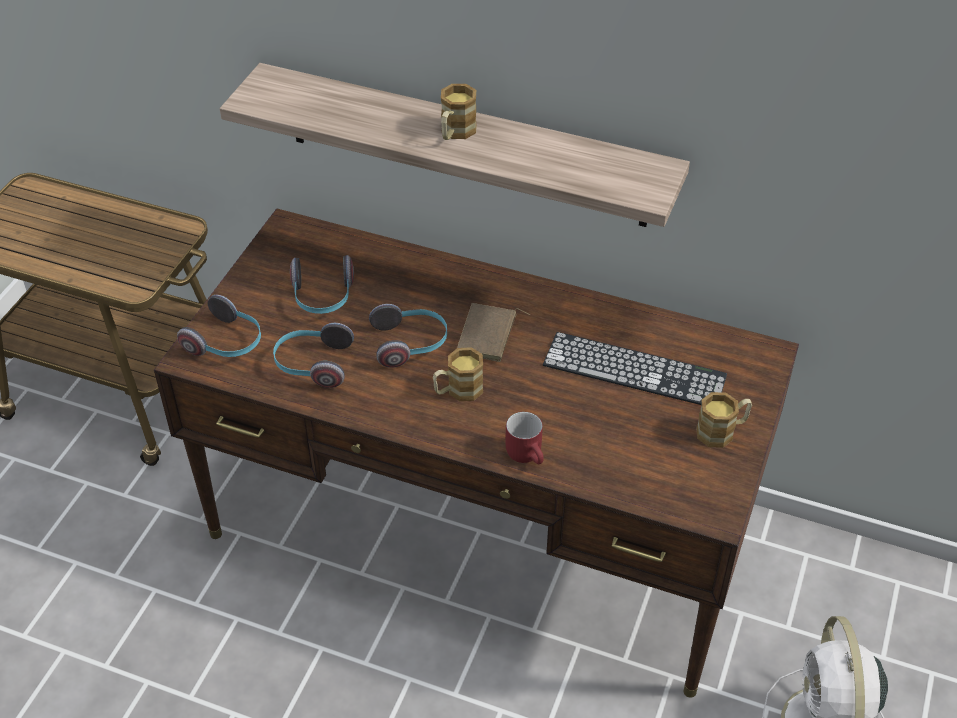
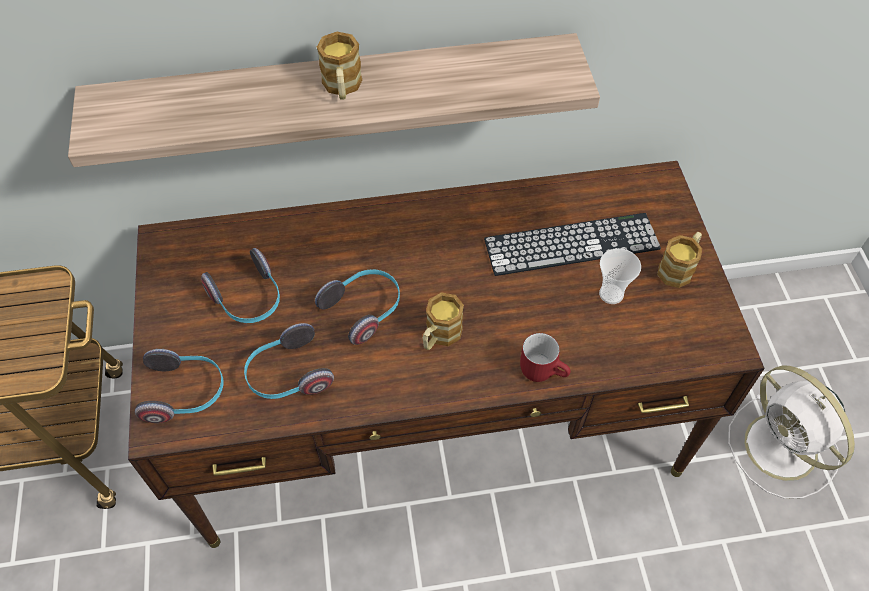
camera: 30 degrees left, 10 degrees up
brown book [457,303,530,362] -> none
none -> cup [599,248,641,304]

